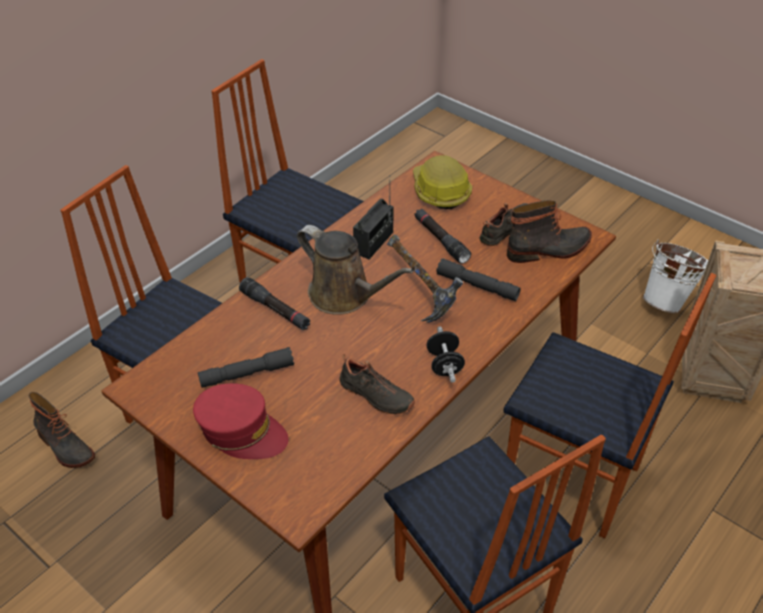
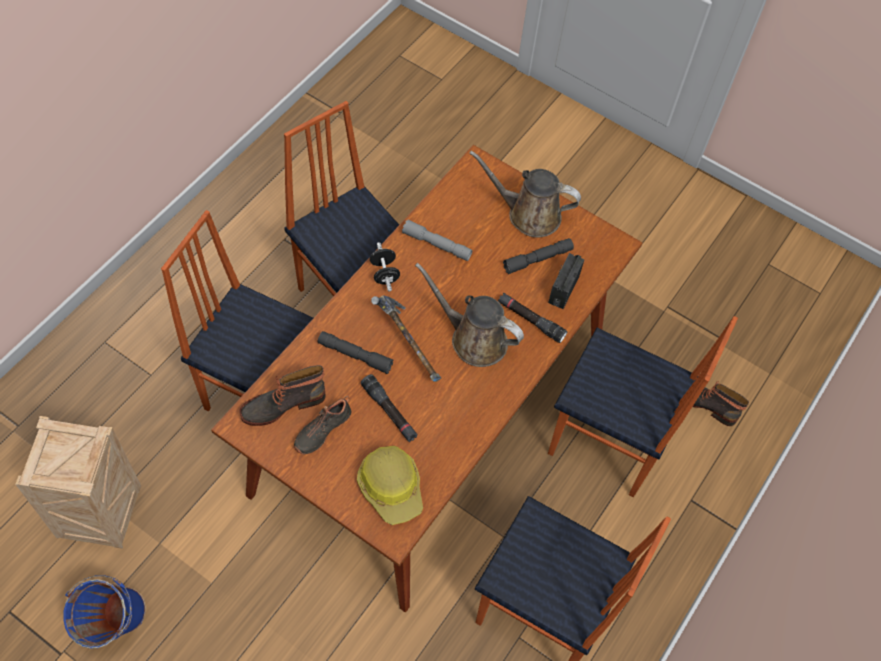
camera: 170 degrees right, 15 degrees up
red cap [193,383,289,459] -> brown watering can [469,151,581,238]
black shoe [339,354,415,415] -> grey flashlight [402,220,473,261]
radio [353,183,394,259] -> radio moved to [548,253,585,309]
white bucket [643,239,708,313] -> blue bucket [63,575,146,649]

